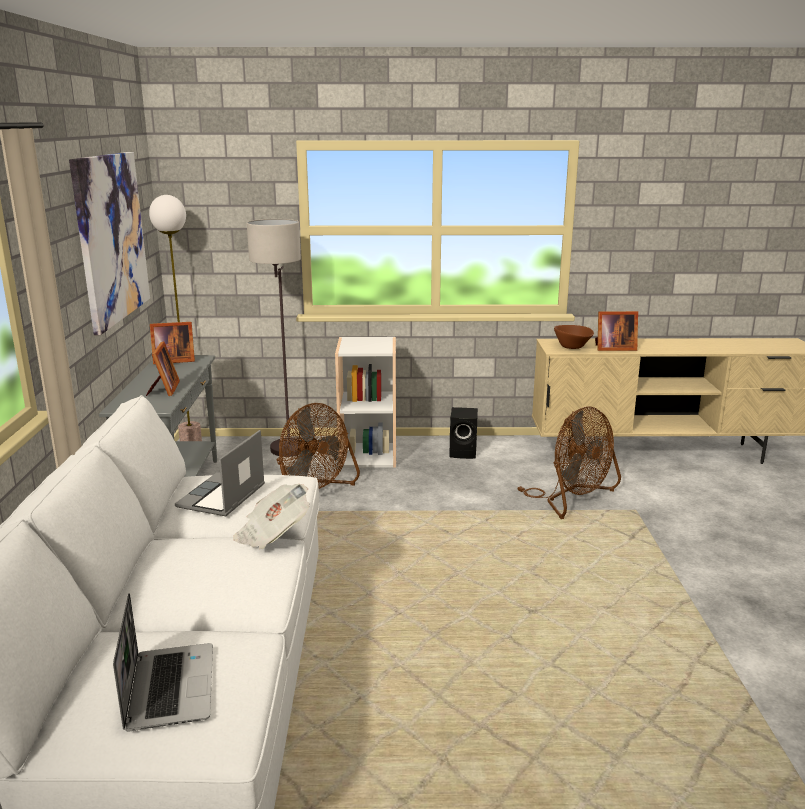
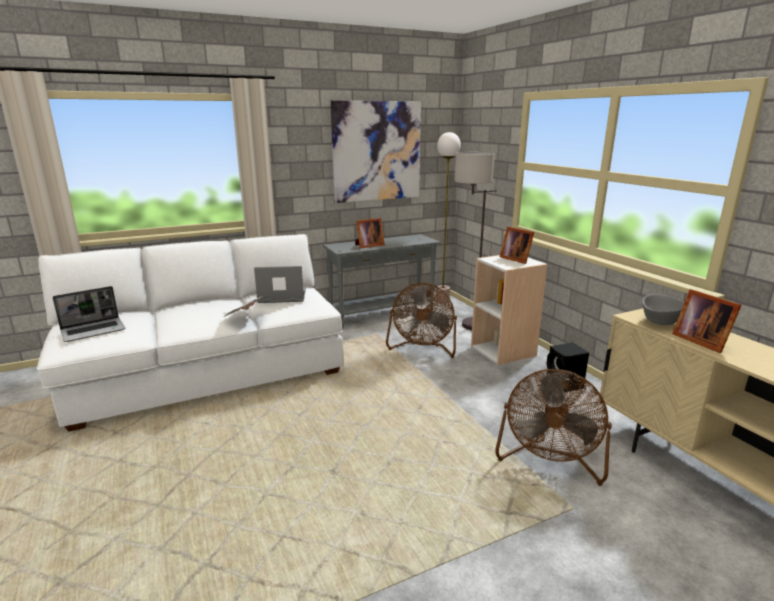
camera: 65 degrees right, 0 degrees up
picture frame [150,322,195,364] -> picture frame moved to [499,227,534,264]
brown bowl [554,325,594,349] -> grey bowl [642,294,684,325]

